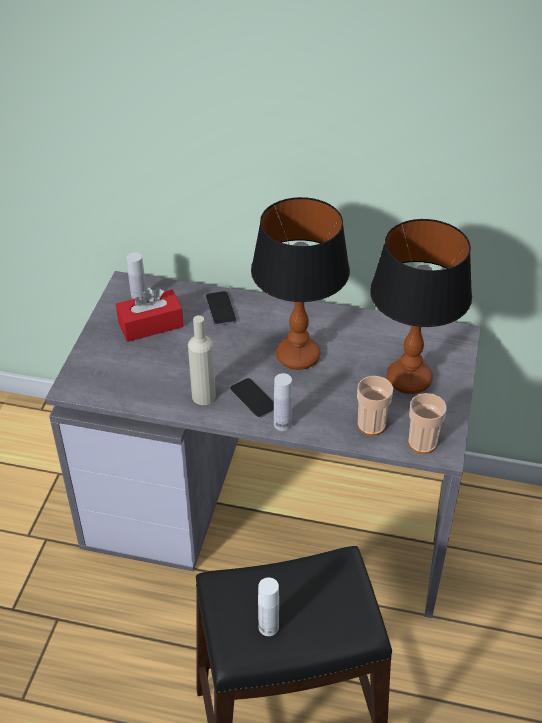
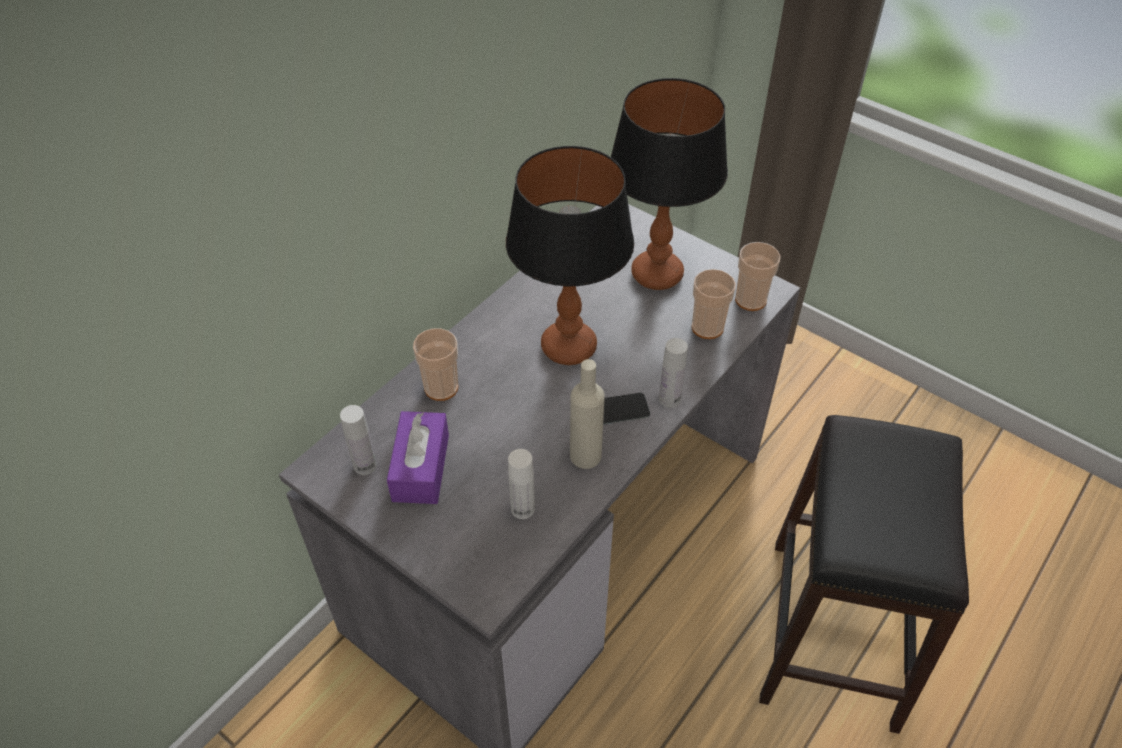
camera: 65 degrees left, 5 degrees up
red tissue box [116,287,184,342] -> purple tissue box [387,411,449,504]
phone [206,291,236,326] -> cup [413,328,458,401]
white bottle [258,577,279,636] -> white bottle moved to [508,449,535,519]

